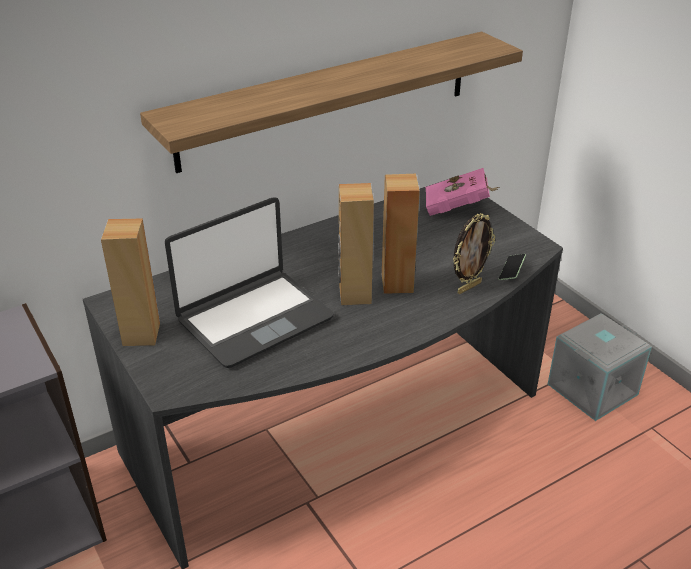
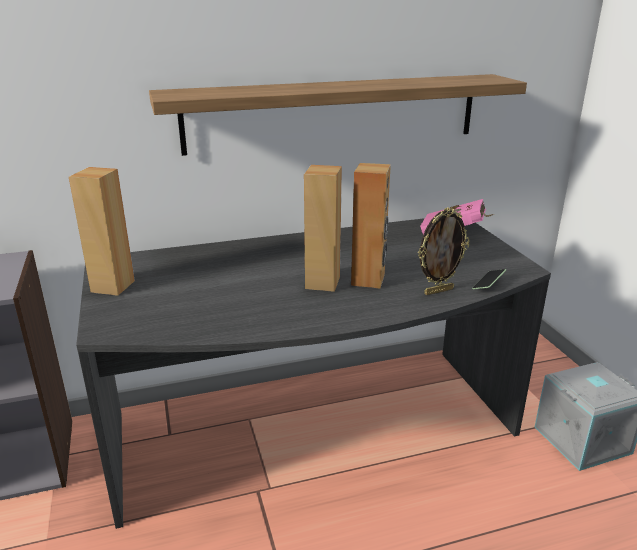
camera: 15 degrees right, 10 degrees down
laptop [165,198,334,368] -> none

